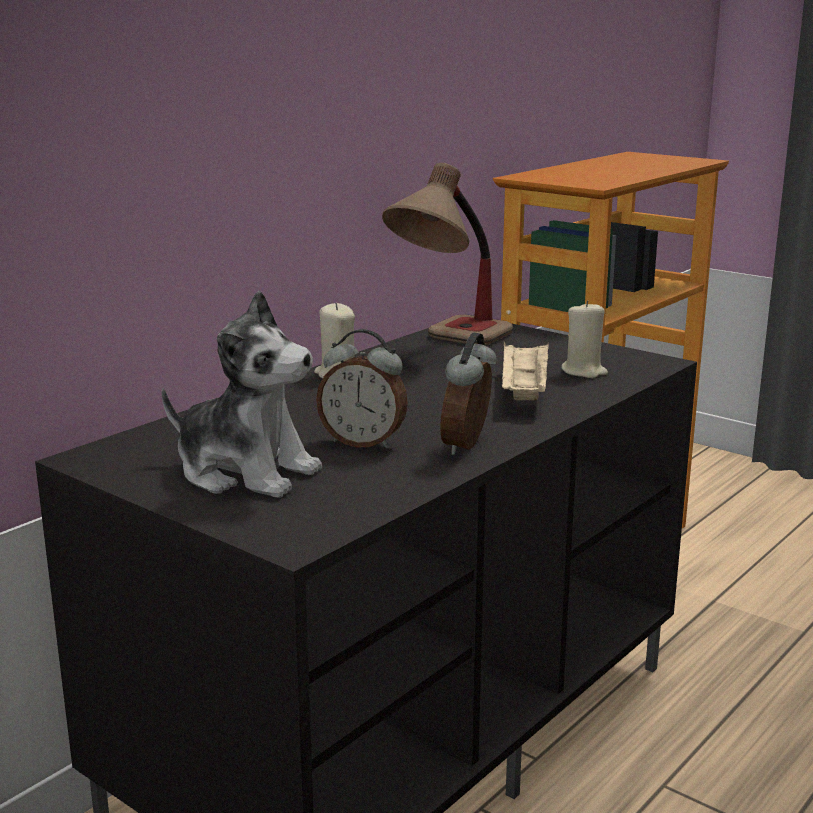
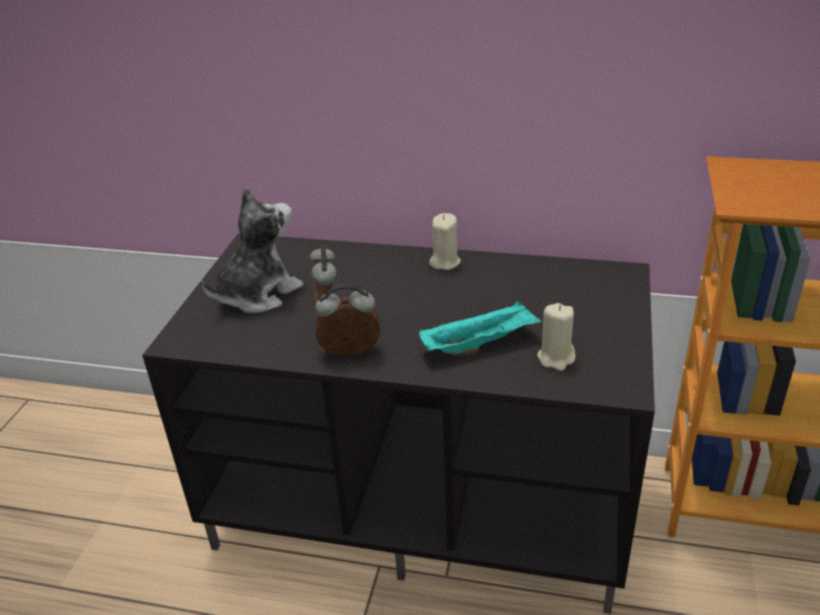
camera: 65 degrees right, 15 degrees up
plush toy [162,290,322,498] -> plush toy turned 135 degrees counterclockwise [201,187,303,313]
table lamp [382,163,513,345] -> none
beige tray [502,341,549,401] -> turquoise tray [419,301,542,355]

